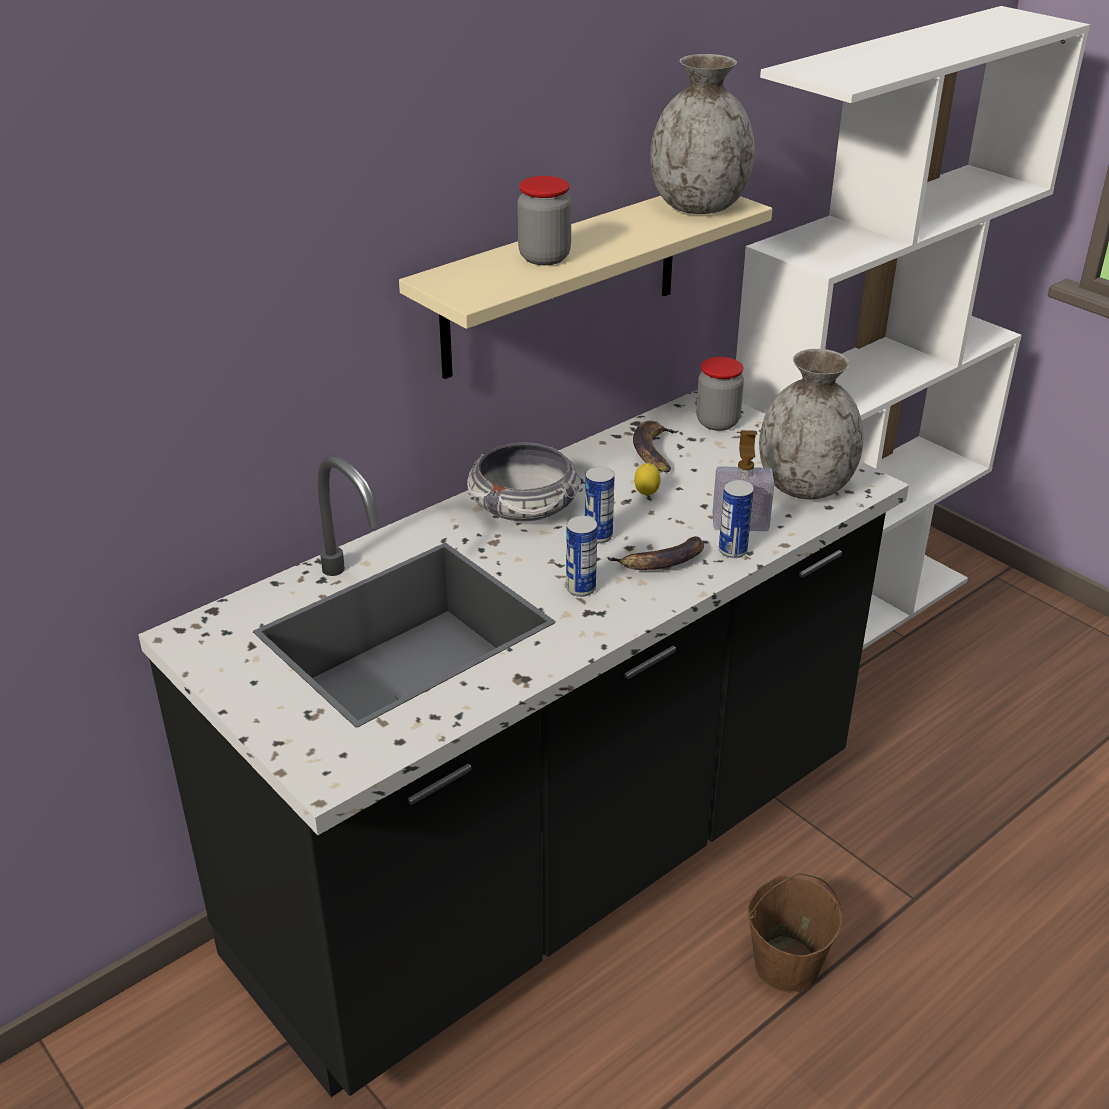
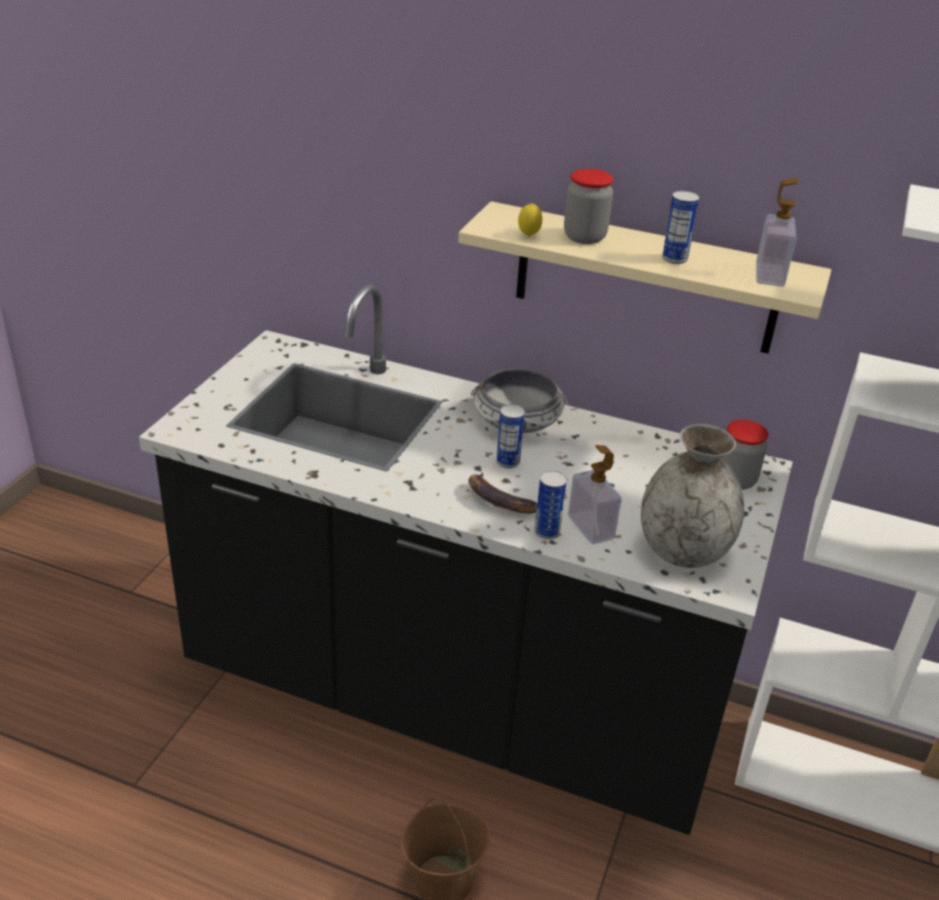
camera: 60 degrees right, 0 degrees up
can [566,516,597,597] -> can moved to [662,191,699,264]
banana [633,421,679,473] -> none
lemon [634,463,661,496] -> lemon moved to [518,203,542,237]
grey vase [650,54,755,214] -> soap dispenser [756,178,798,287]

